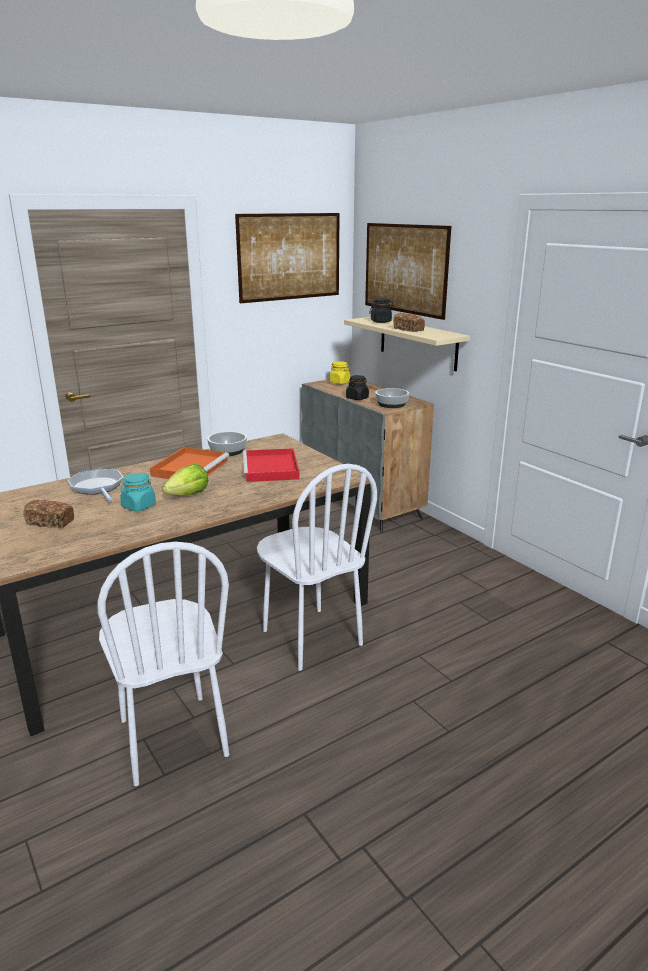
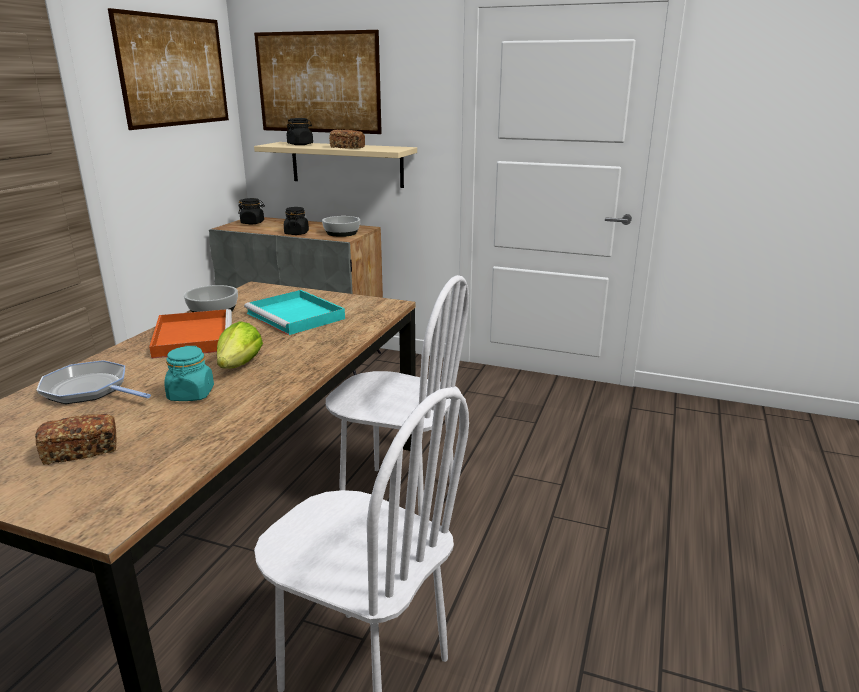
camera: 35 degrees left, 0 degrees up
red tray [242,448,300,482] -> turquoise tray [244,290,345,335]
yellow jar [330,362,351,384] -> black jar [238,198,265,224]

